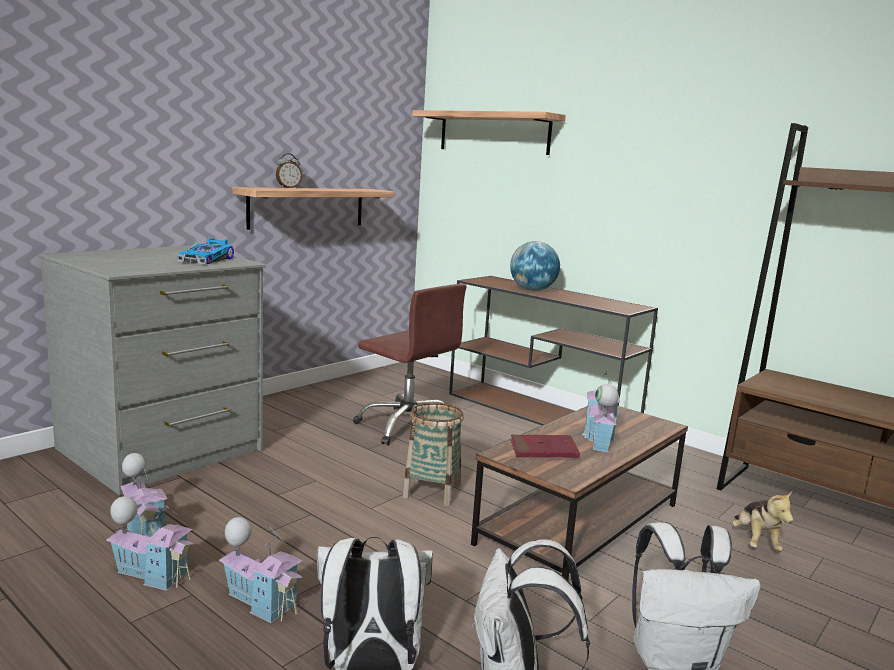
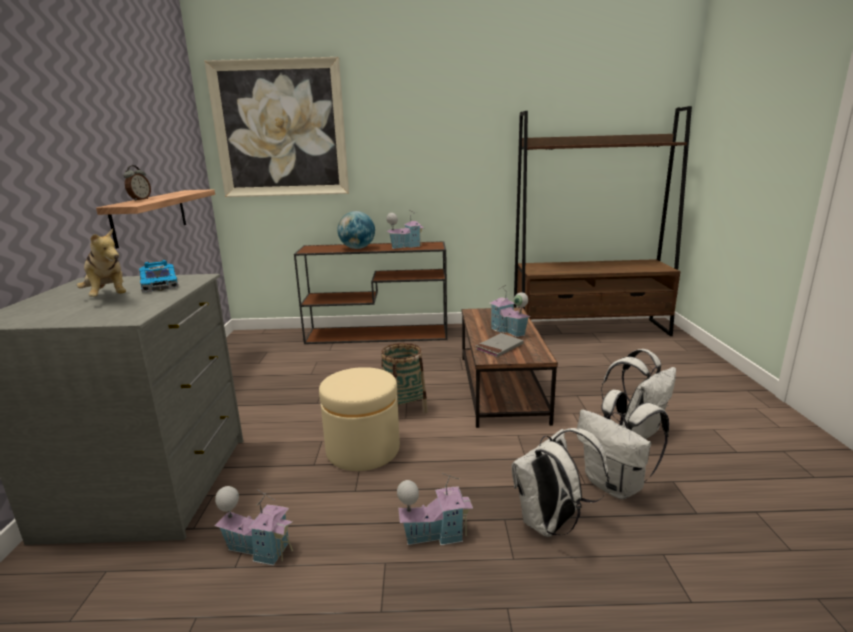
camera: 40 degrees left, 5 degrees up
toy house [106,496,194,591] -> toy house moved to [386,209,424,249]
brown office chair [353,284,466,445] -> none
shelf [412,110,566,155] -> picture [204,57,349,197]
red book [511,435,580,458] -> grey book [476,333,523,357]
plush toy [732,491,793,552] -> plush toy moved to [77,228,126,297]
none -> beige ottoman [319,367,400,471]

